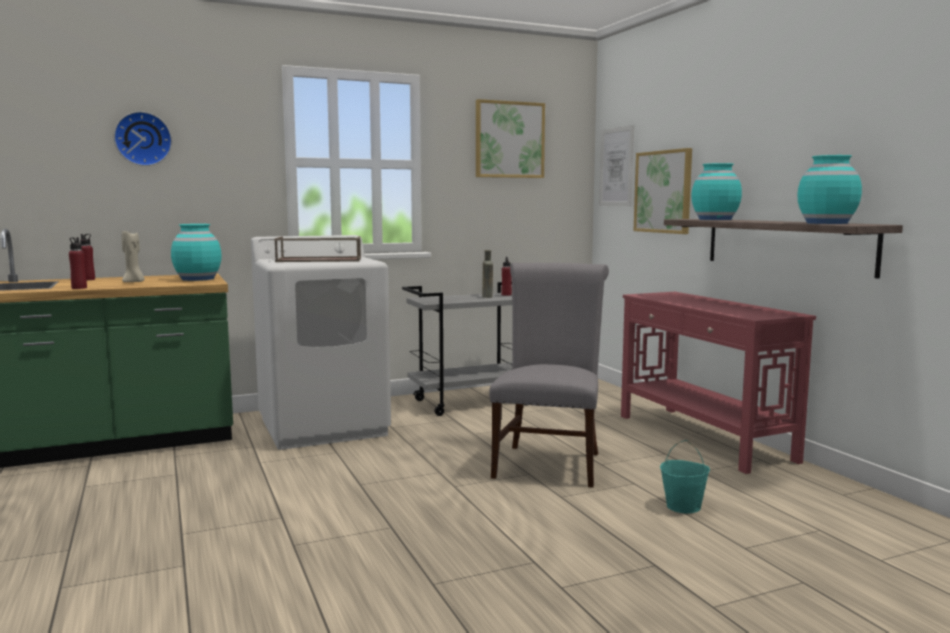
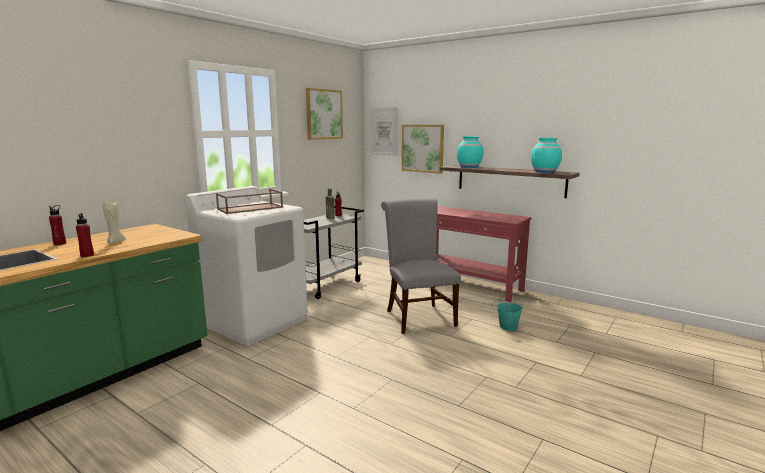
camera: 30 degrees left, 5 degrees up
wall clock [114,111,172,166] -> none
turquoise vase [171,224,222,281] -> none

